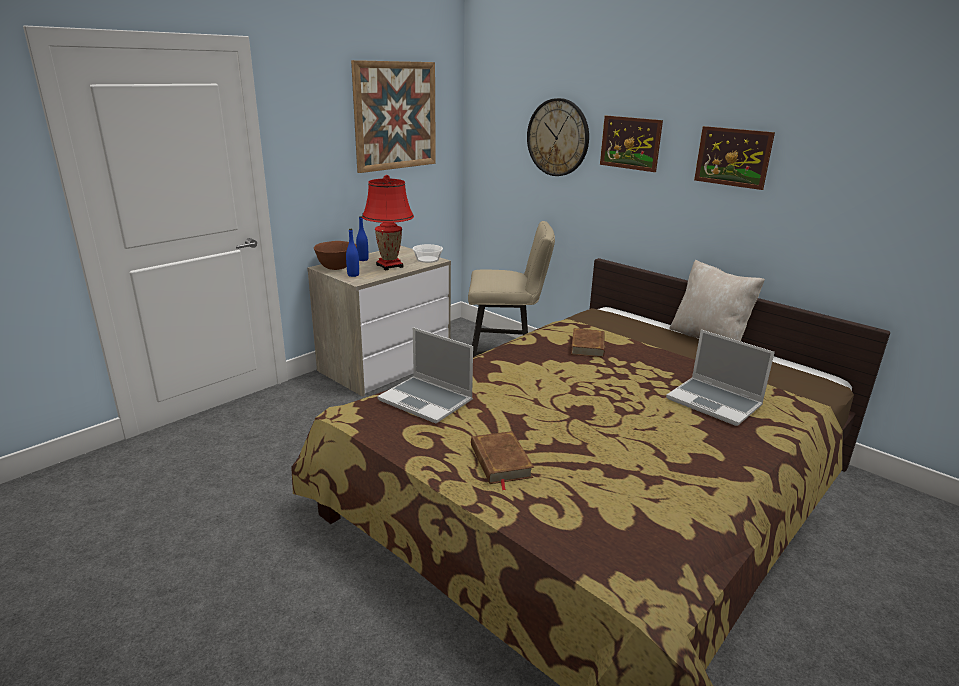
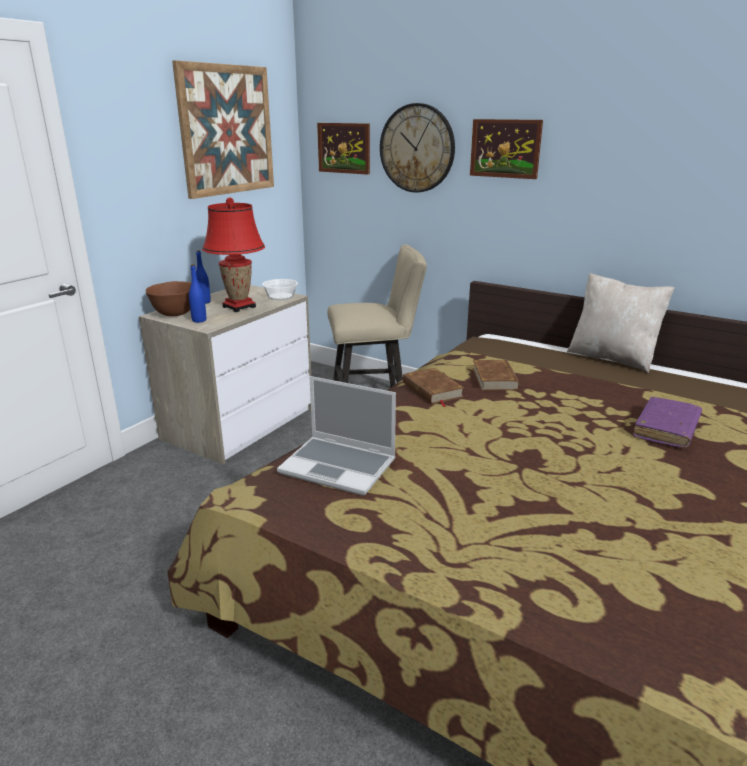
camera: 10 degrees left, 0 degrees up
brown book [471,431,534,491] -> brown book moved to [403,368,464,407]
laptop [666,330,775,426] -> purple book [633,397,702,448]
picture [694,126,775,190] -> picture moved to [317,123,370,175]

